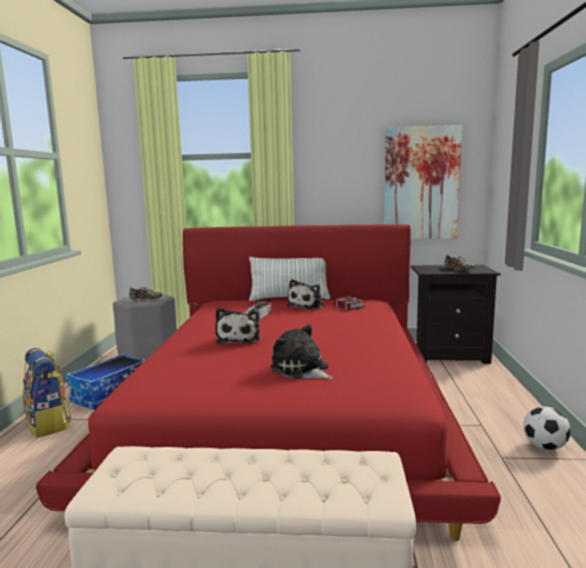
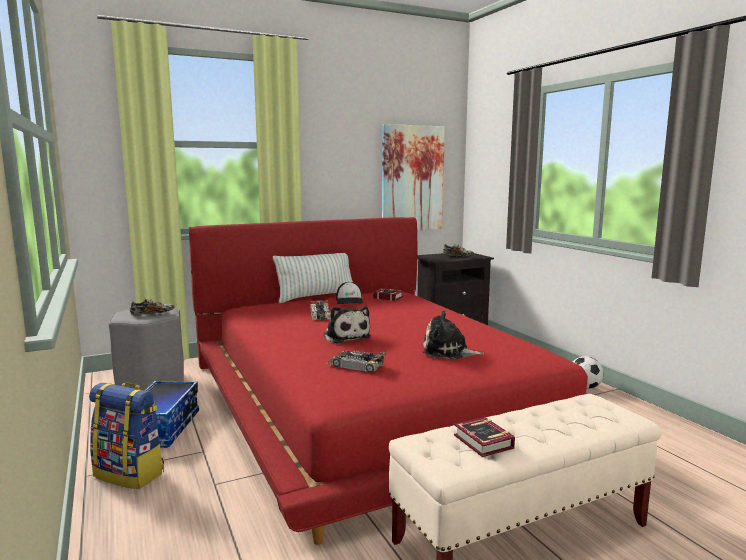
camera: 30 degrees left, 0 degrees up
plush toy [287,279,324,309] -> cap [336,282,363,304]
none -> toy car [328,351,386,373]
none -> book [454,417,515,457]

